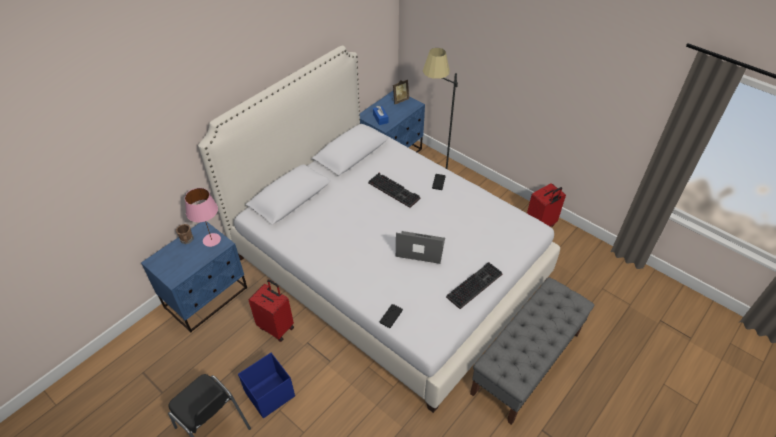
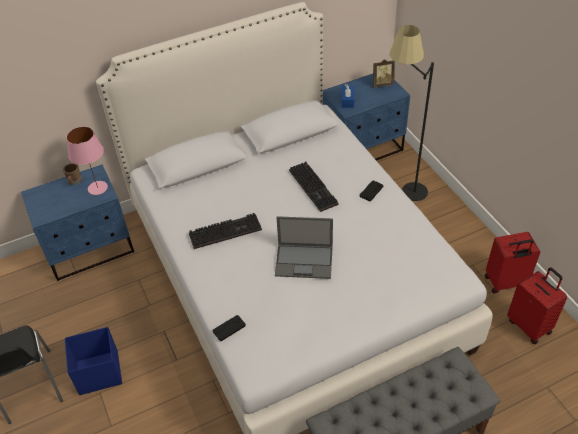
camera: 25 degrees right, 0 degrees up
red suitcase [248,279,294,342] -> red suitcase moved to [507,267,567,344]
laptop [396,231,445,264] -> laptop turned 150 degrees clockwise [275,216,333,279]
keyboard [446,262,503,309] -> keyboard moved to [189,213,262,249]

